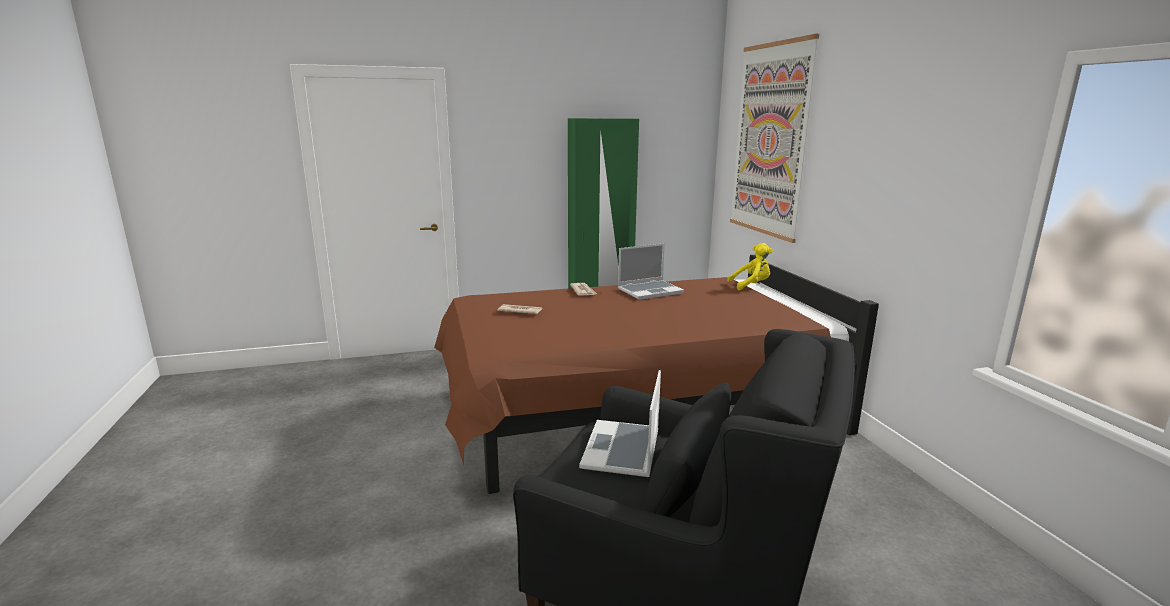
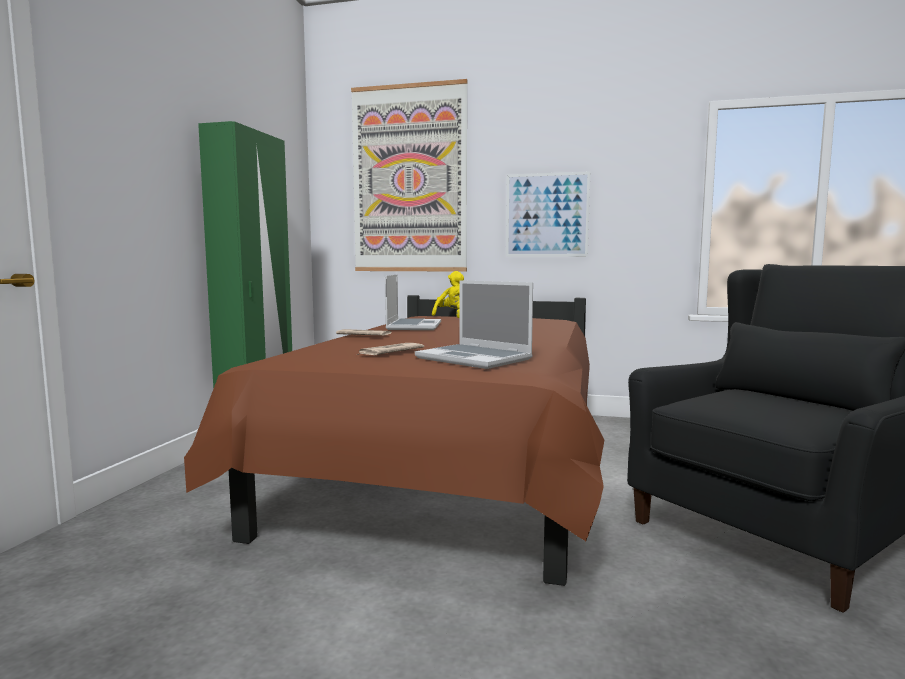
camera: 60 degrees left, 10 degrees down
laptop [579,370,661,477] -> laptop moved to [415,280,533,369]
none -> picture [506,171,590,257]

